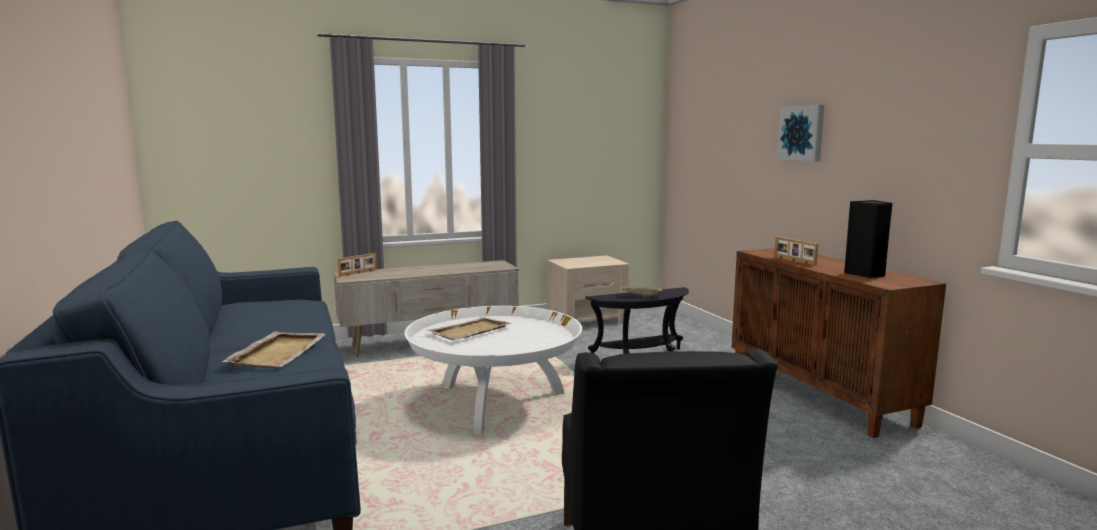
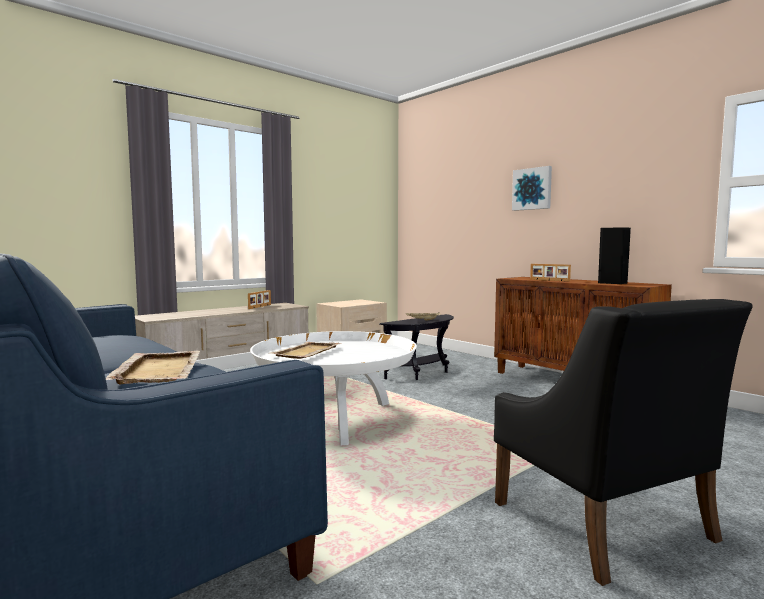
camera: 20 degrees left, 5 degrees down
picture frame [337,253,377,277] -> picture frame moved to [248,290,271,309]

